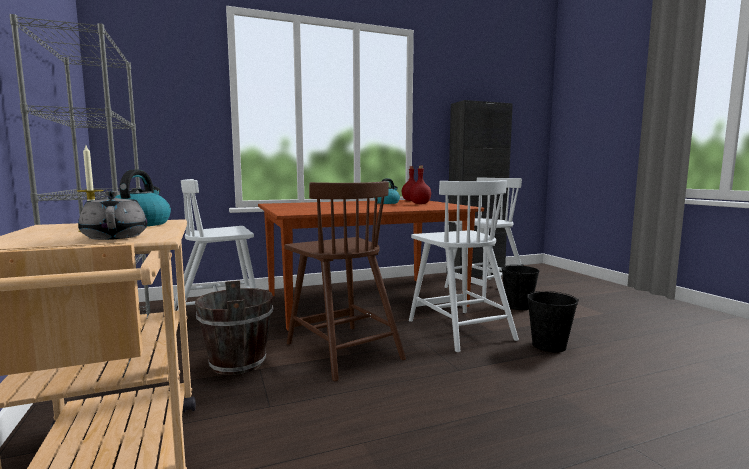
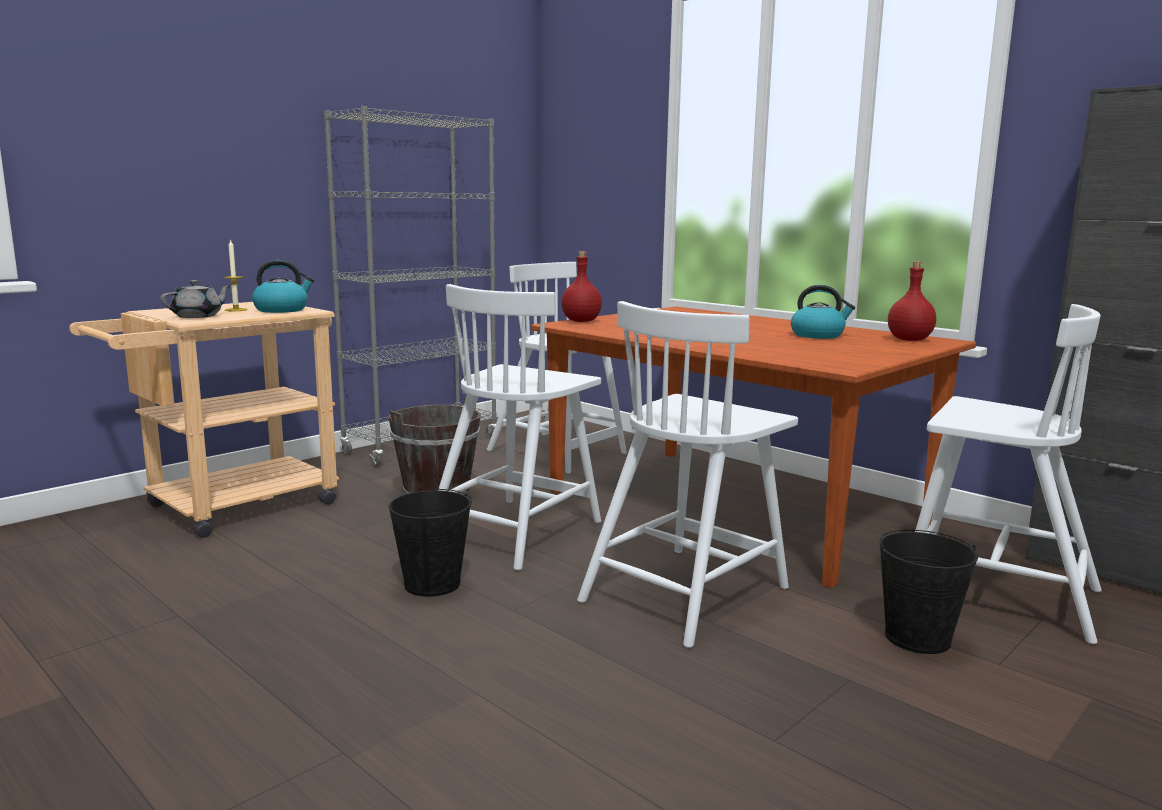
camera: 65 degrees right, 5 degrees up
brown chair [285,181,406,381] -> white chair [439,284,601,570]
red bottle [409,166,431,204] -> red bottle moved to [561,251,602,322]
black bucket [527,291,579,352] -> black bucket moved to [388,486,472,597]

